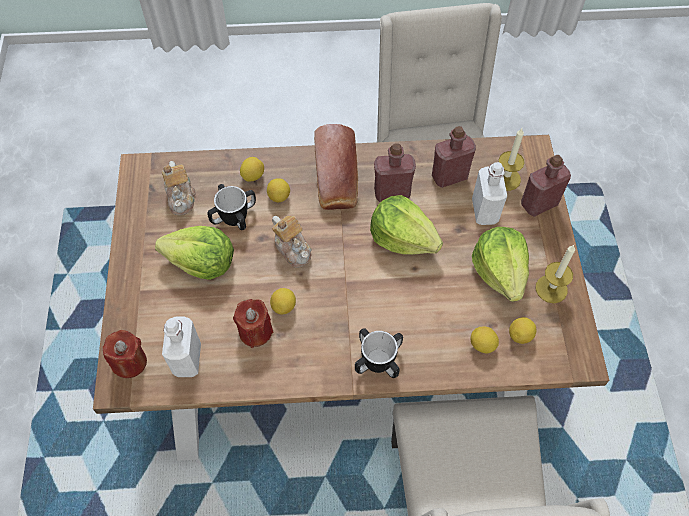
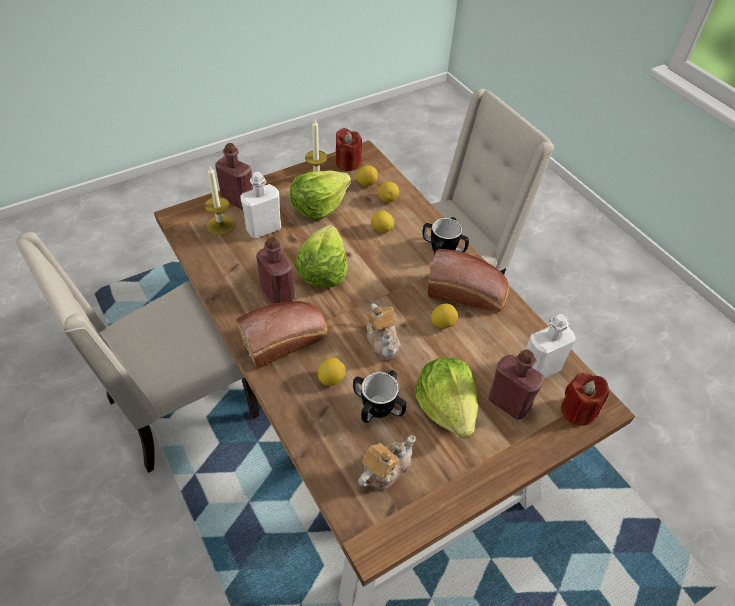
camera: 120 degrees left, 10 degrees down
red candle [233,299,273,348] -> red candle moved to [336,128,362,171]
lemon [240,157,264,181] -> lemon moved to [371,210,394,233]
teapot [272,216,312,268] -> teapot turned 135 degrees clockwise [367,304,401,361]
red bottle [432,126,476,188] -> red bottle moved to [489,349,545,420]
none -> bread [428,249,509,312]

